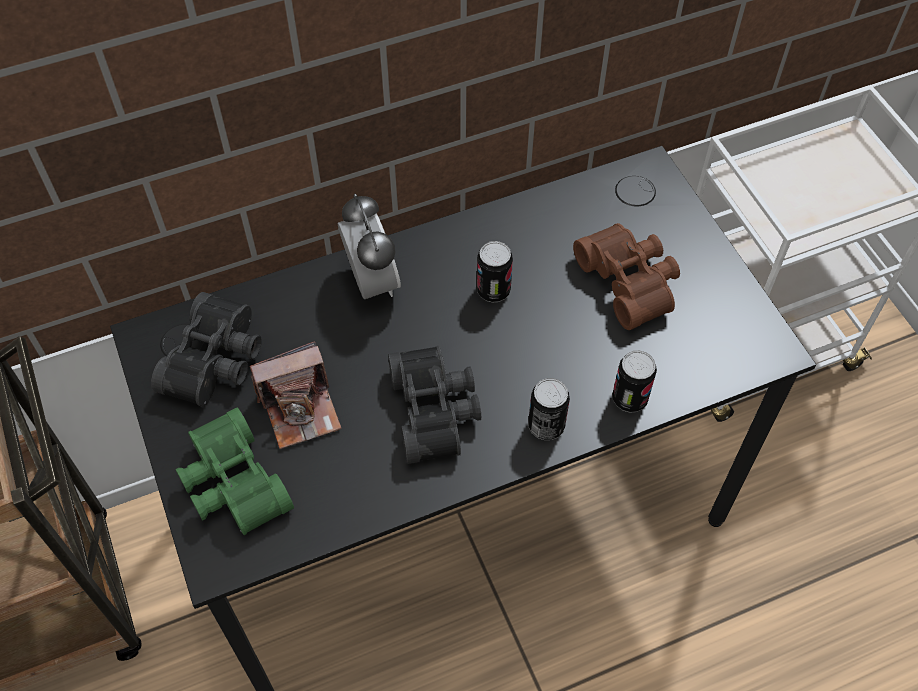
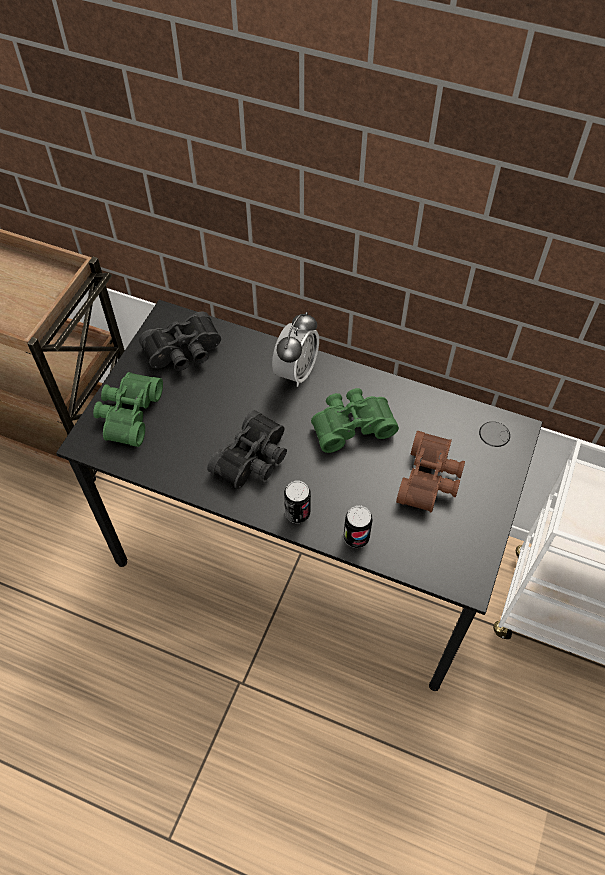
camera: 45 degrees right, 0 degrees up
camera [250,341,341,449] -> none
can [477,241,513,303] -> green binoculars [311,388,399,453]

